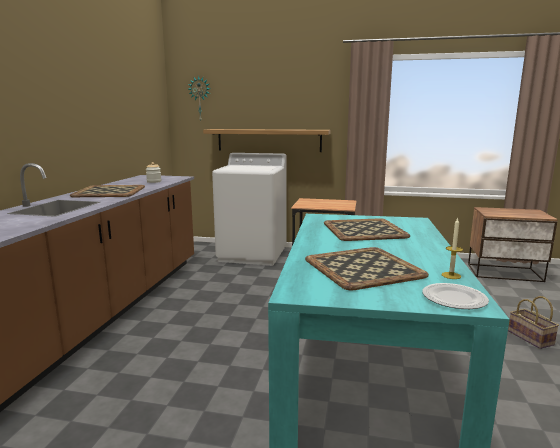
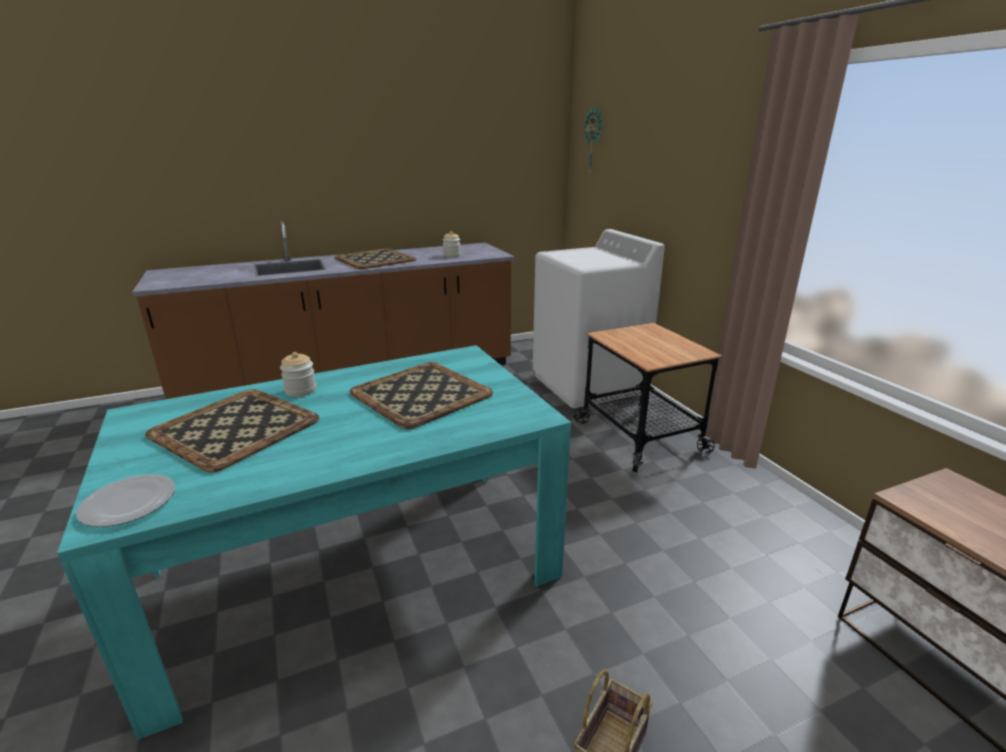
camera: 55 degrees right, 10 degrees up
shelf [203,129,330,152] -> none
candle [441,218,463,279] -> none
none -> jar [280,352,316,397]

